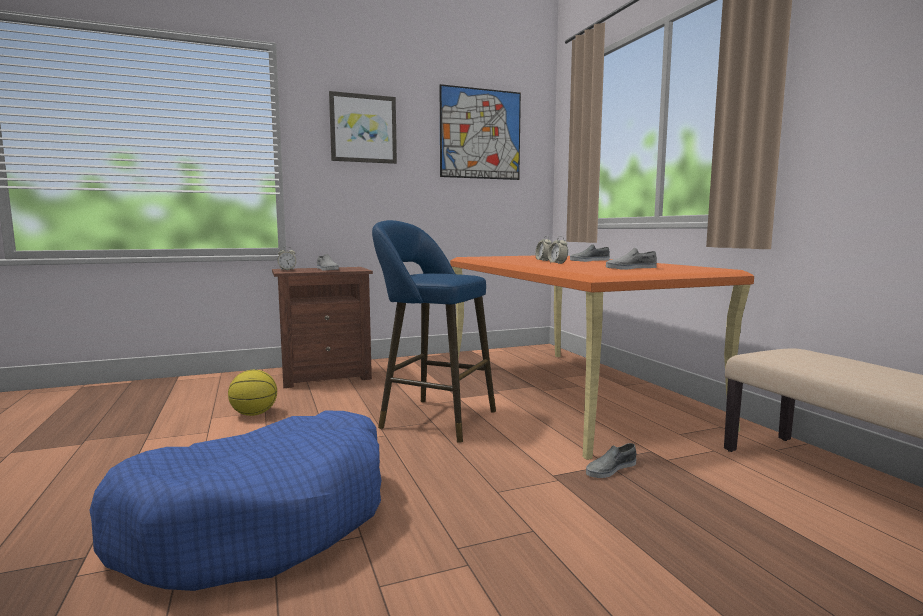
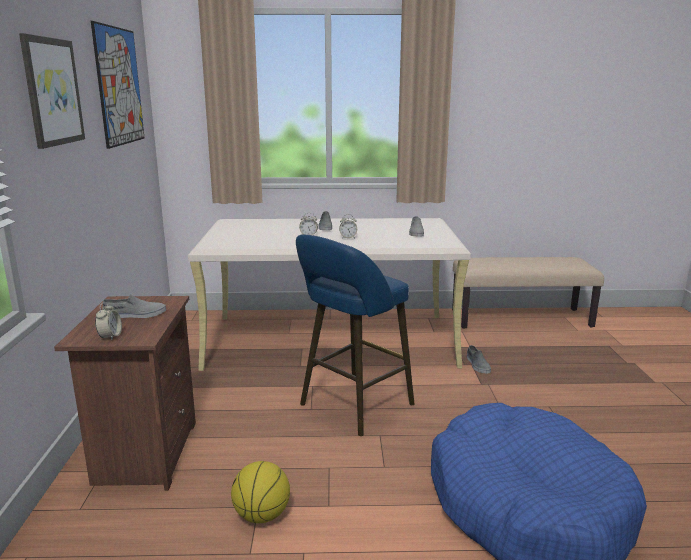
camera: 70 degrees left, 10 degrees up
orange desk [450,256,754,460] -> beige desk [188,218,471,371]

